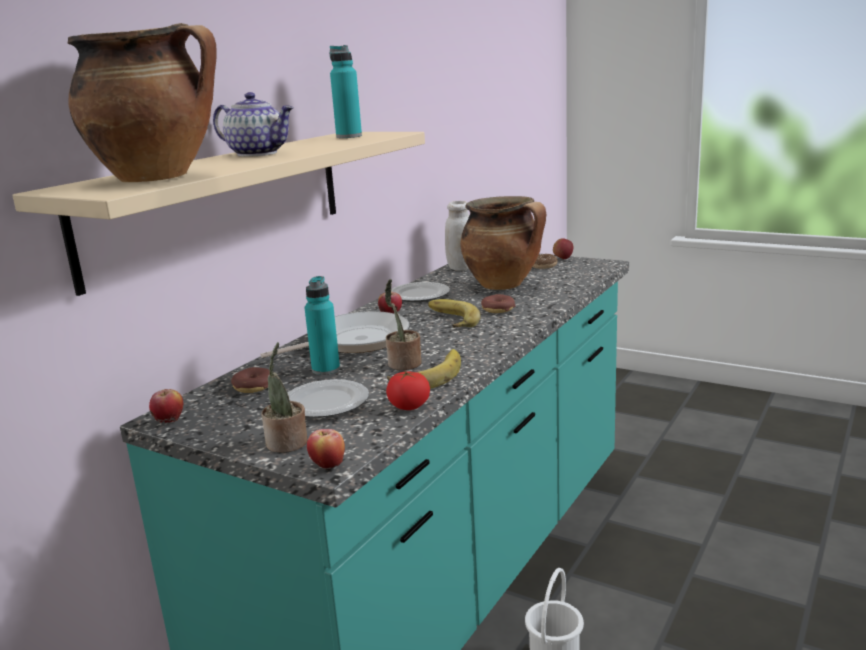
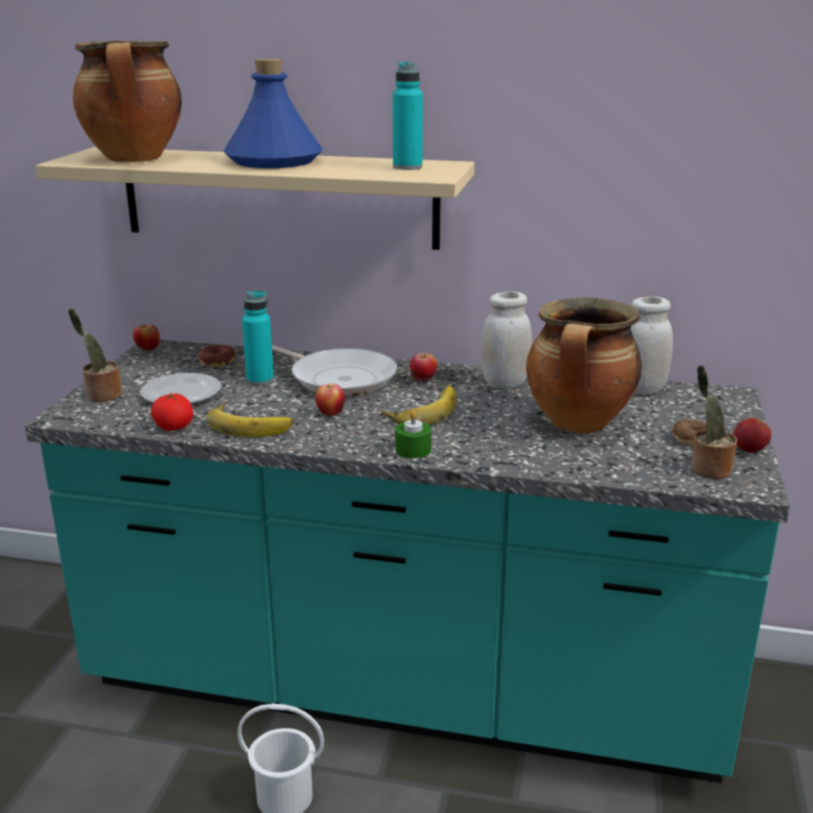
camera: 70 degrees right, 5 degrees up
teapot [213,92,294,157] -> blue bottle [224,59,323,168]
apple [307,429,345,471] -> apple moved to [315,384,345,416]
potted plant [385,279,422,370] -> potted plant moved to [691,365,737,479]
plate [391,282,450,302] -> white jar [481,291,532,388]
donut [481,294,516,313] -> none
none -> green candle [395,411,431,458]

